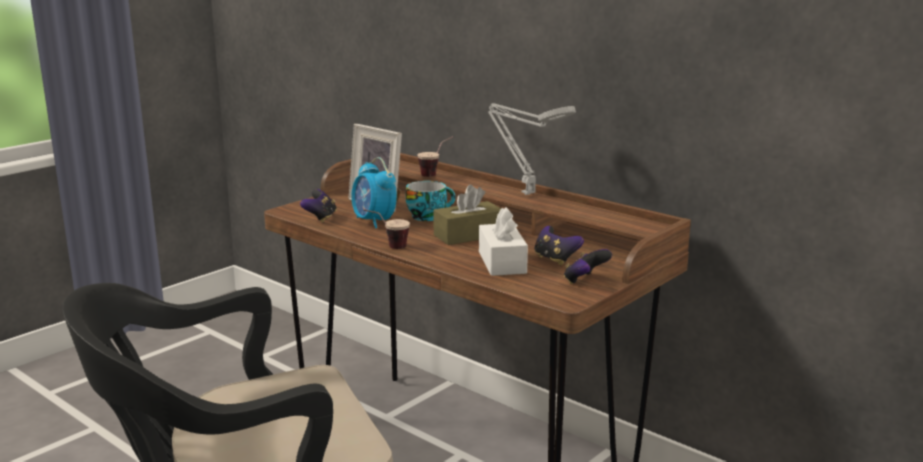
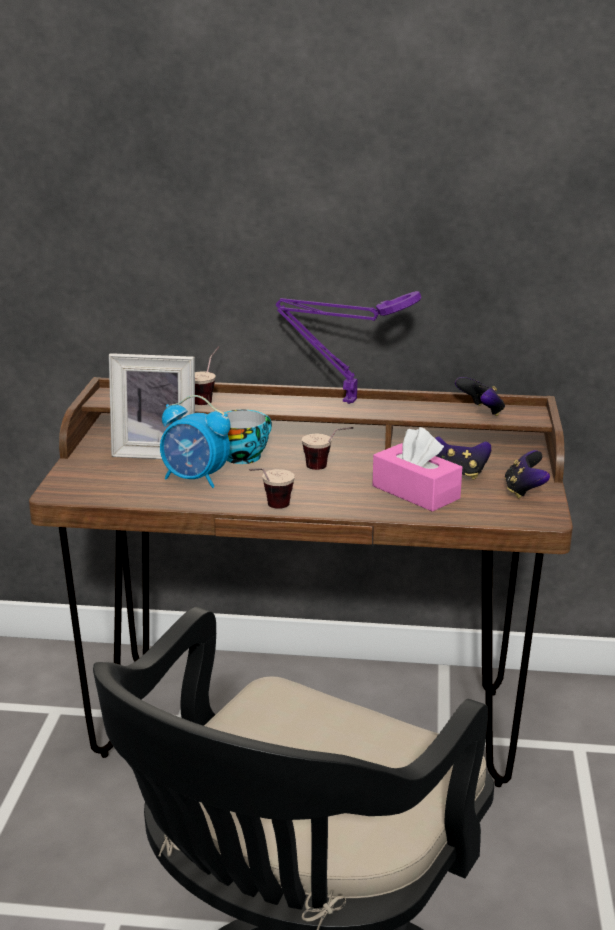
camera: 35 degrees left, 5 degrees up
game controller [300,189,337,222] -> game controller moved to [455,377,505,416]
brown tissue box [433,185,501,245] -> cup [302,427,353,470]
white tissue box [479,207,528,276] -> pink tissue box [372,427,462,512]
grey table lamp [488,103,576,195] -> purple table lamp [276,291,422,404]

